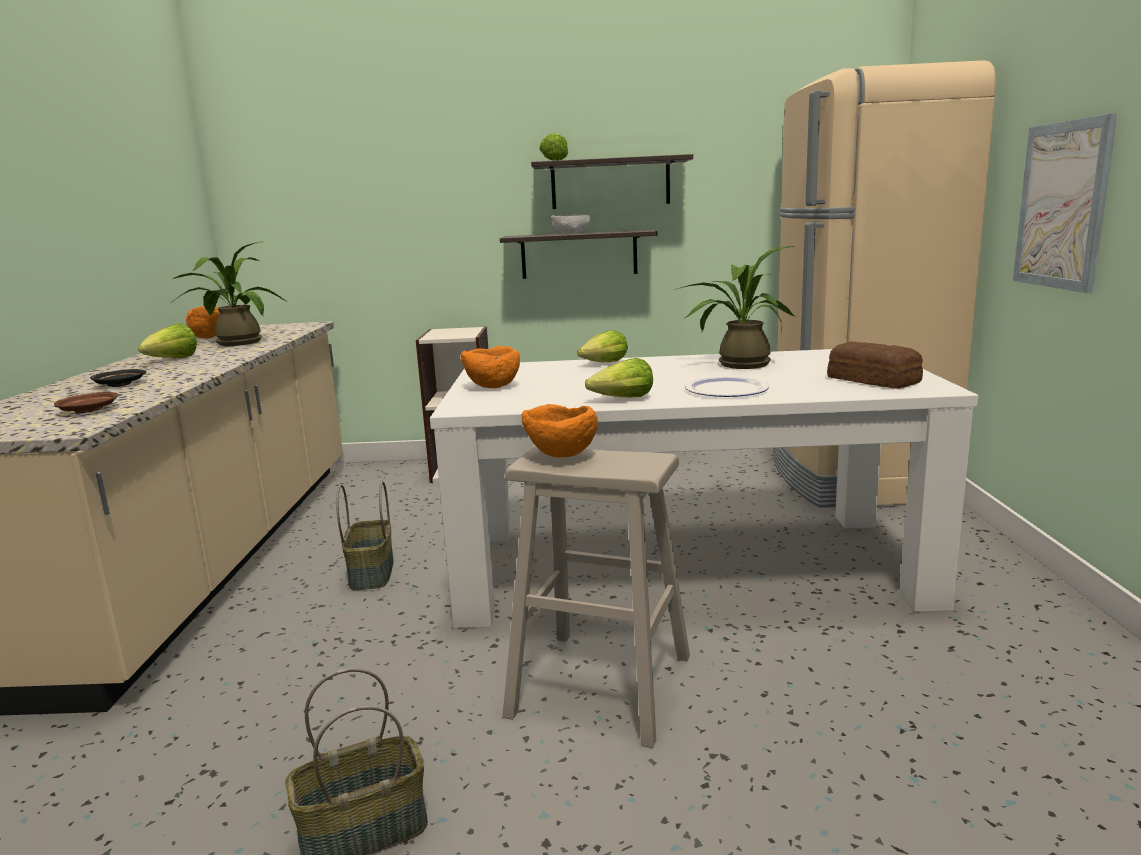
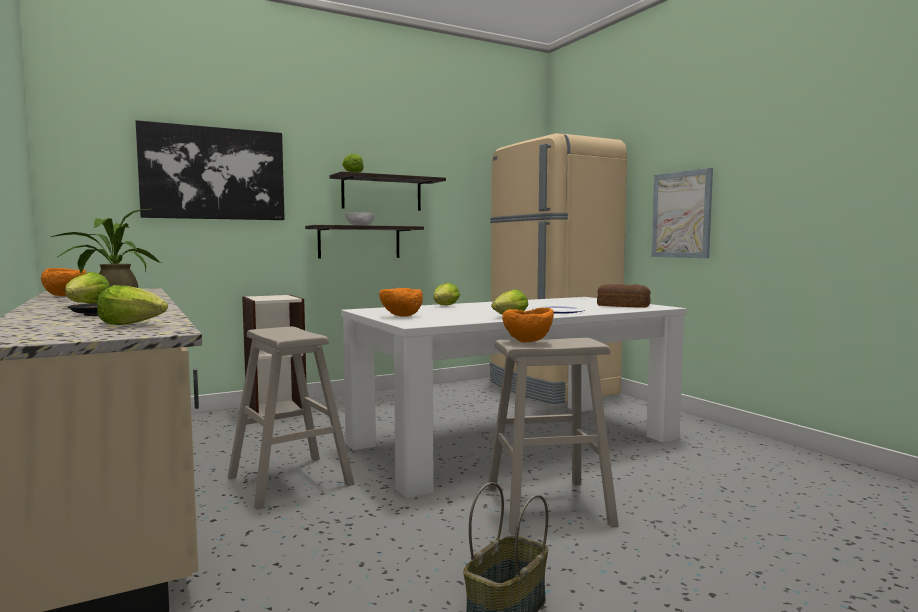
camera: 30 degrees left, 10 degrees down
brown plate [54,392,118,413] -> lettuce [97,285,168,325]
basket [336,481,393,590] -> beige stool [228,327,355,509]
potted plant [674,246,796,369] -> none
none -> picture [136,120,285,220]

